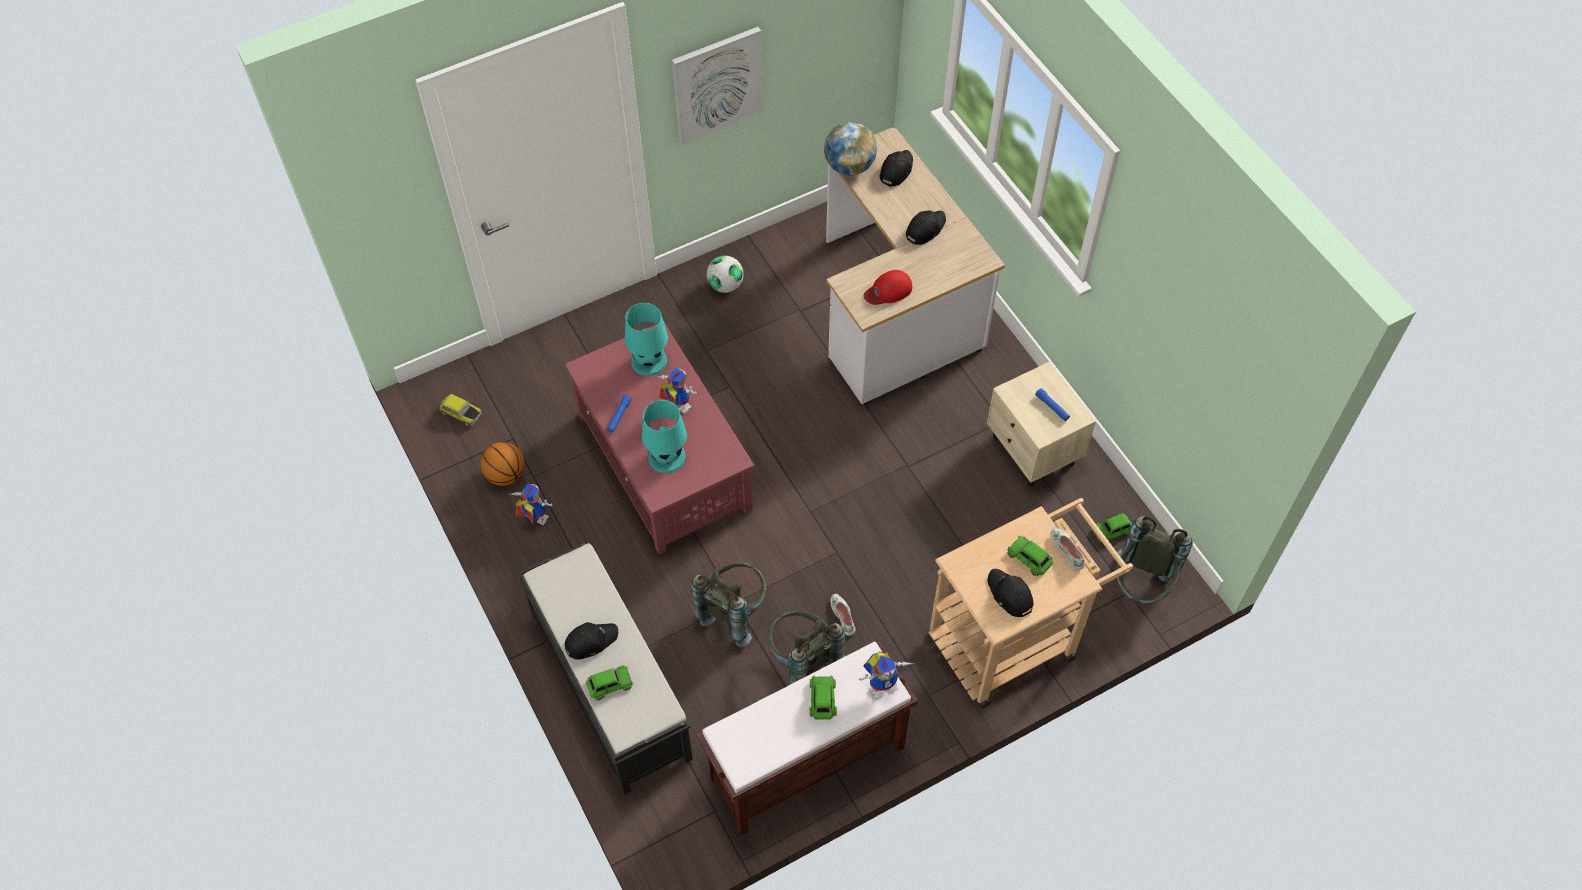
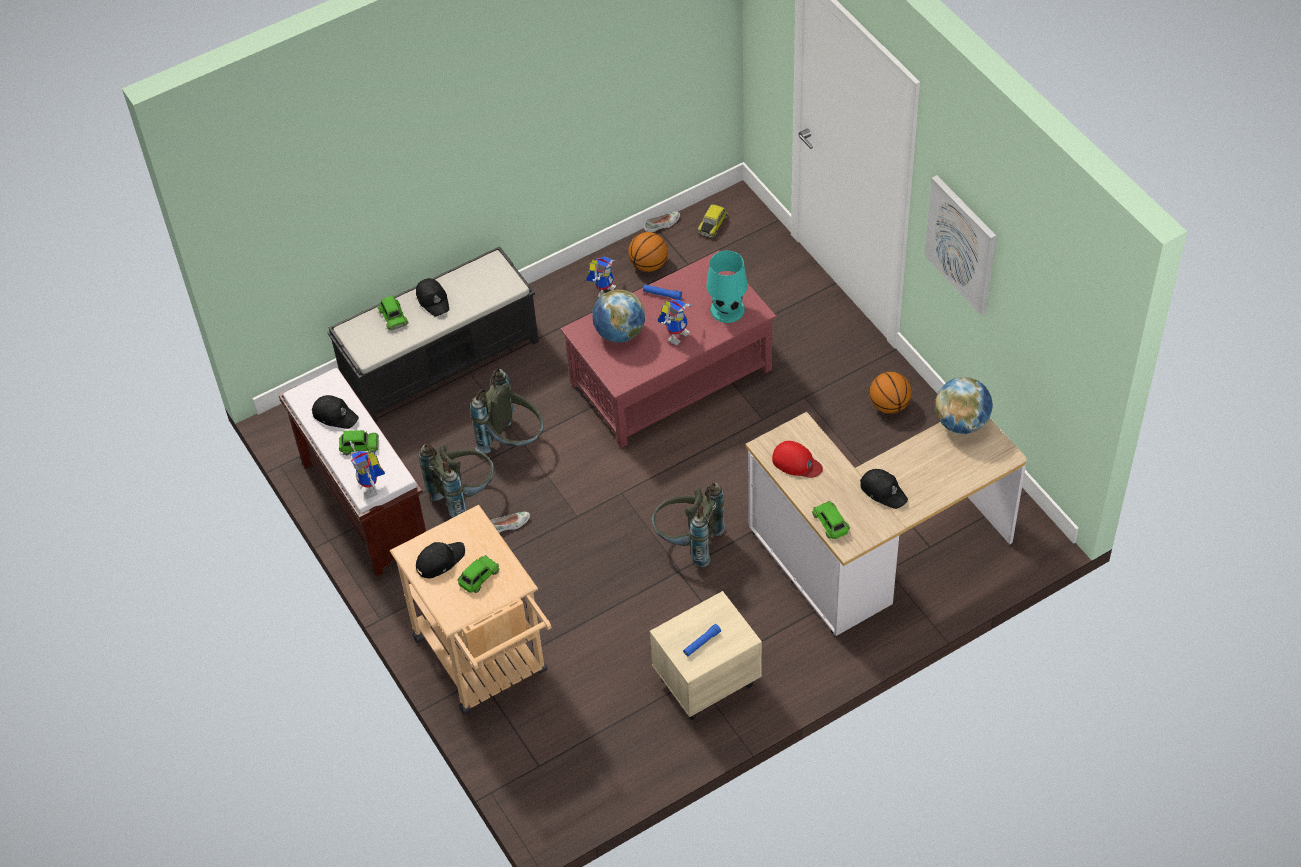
camera: 90 degrees right, 5 degrees down
turquoise table lamp [642,400,687,473] -> globe [592,290,645,342]
football [707,256,743,293] -> basketball [869,372,912,414]
red cap [864,270,912,305] -> red cap turned 150 degrees clockwise [772,441,823,478]
black cap [880,150,913,187] -> black cap moved to [312,395,359,429]
white shoe [1051,527,1085,570] -> white shoe moved to [644,212,680,232]
green toy car [1092,513,1132,544] -> green toy car moved to [812,501,850,539]
grey backpack [1117,516,1193,604] -> grey backpack moved to [652,482,725,568]

